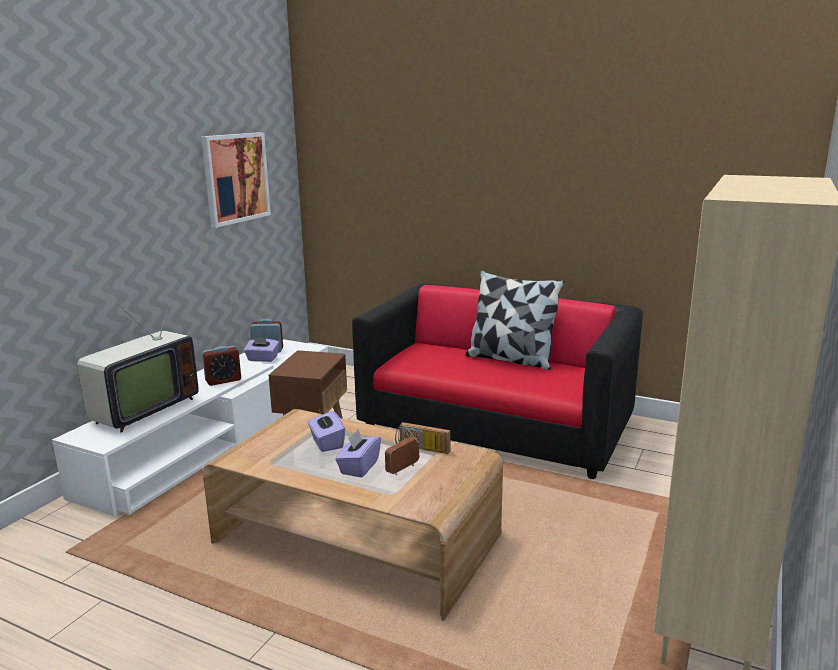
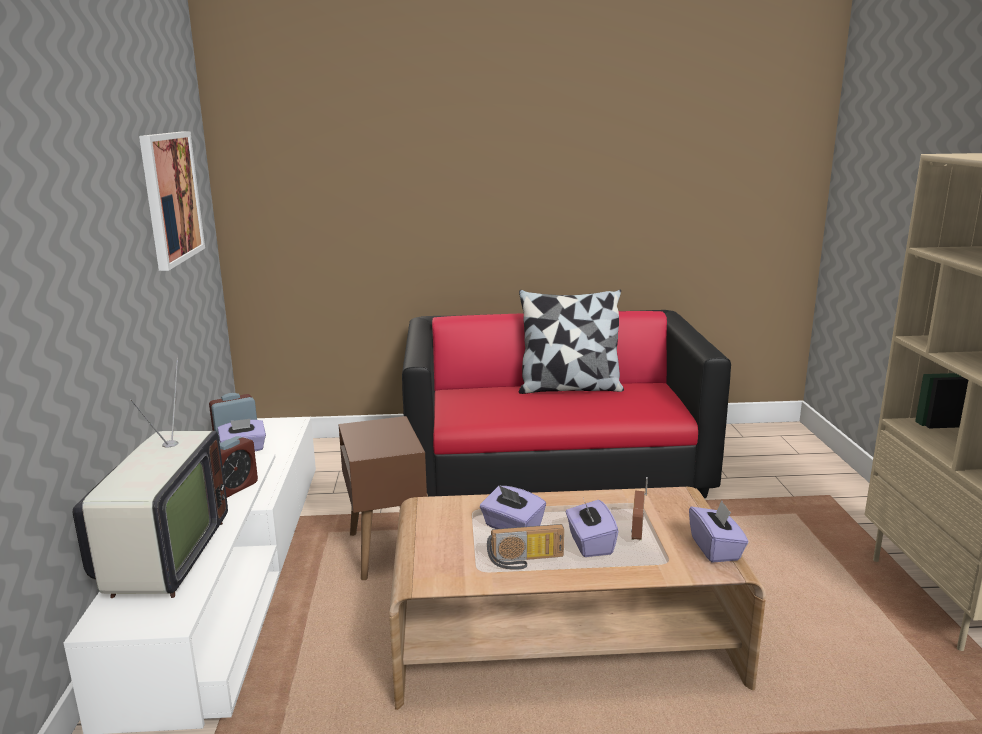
camera: 30 degrees left, 0 degrees up
radio [395,422,451,454] -> radio moved to [487,524,564,570]
none -> purple tissue box [689,500,748,563]

